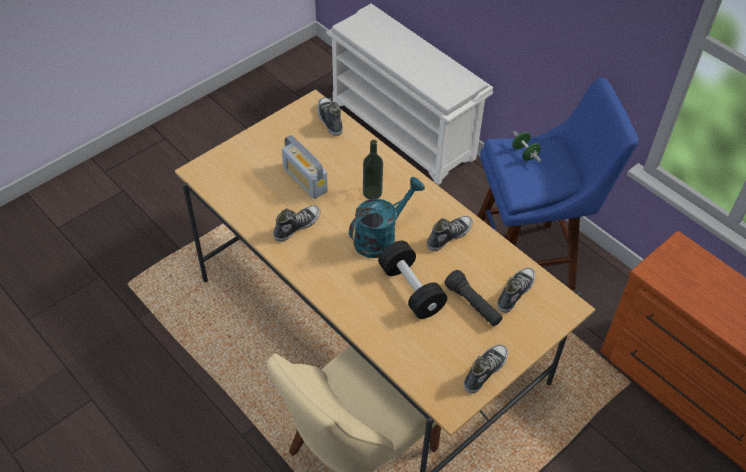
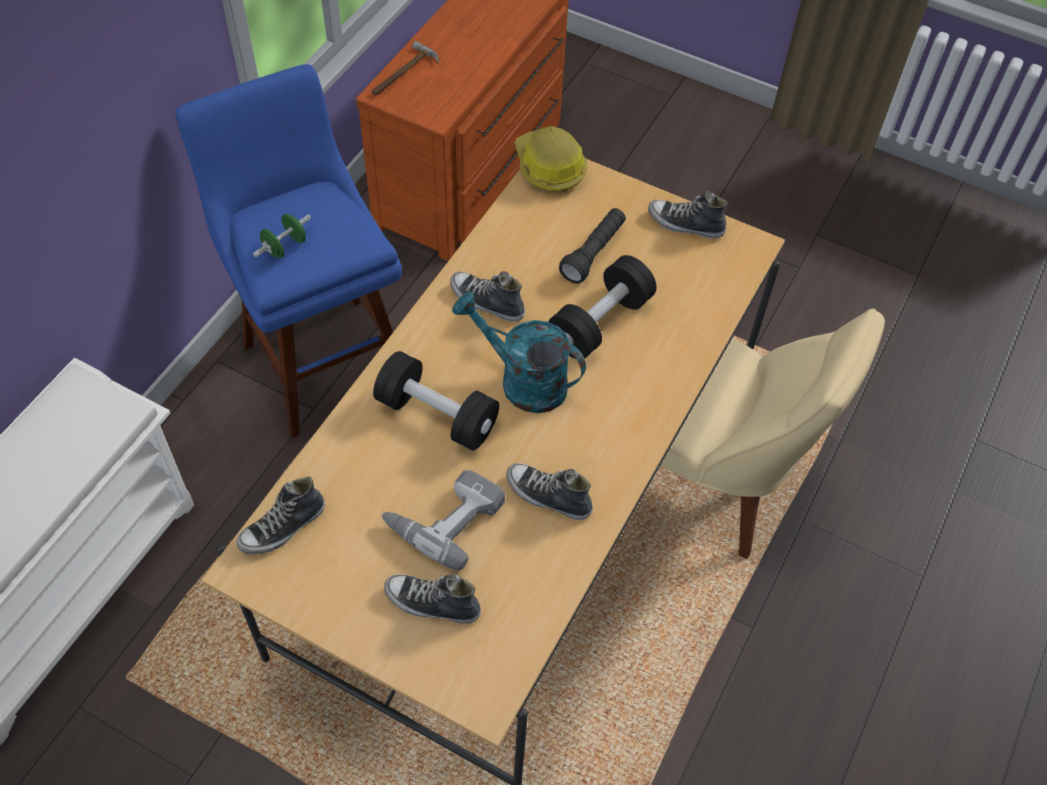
camera: 110 degrees left, 5 degrees up
radio [282,135,328,199] -> power drill [382,470,505,571]
bottle [363,140,383,199] -> black dumbbell [373,351,499,451]
shoe [497,268,535,313] -> shoe moved to [384,574,481,624]
none -> hammer [372,41,439,95]
none -> hard hat [514,126,587,192]

